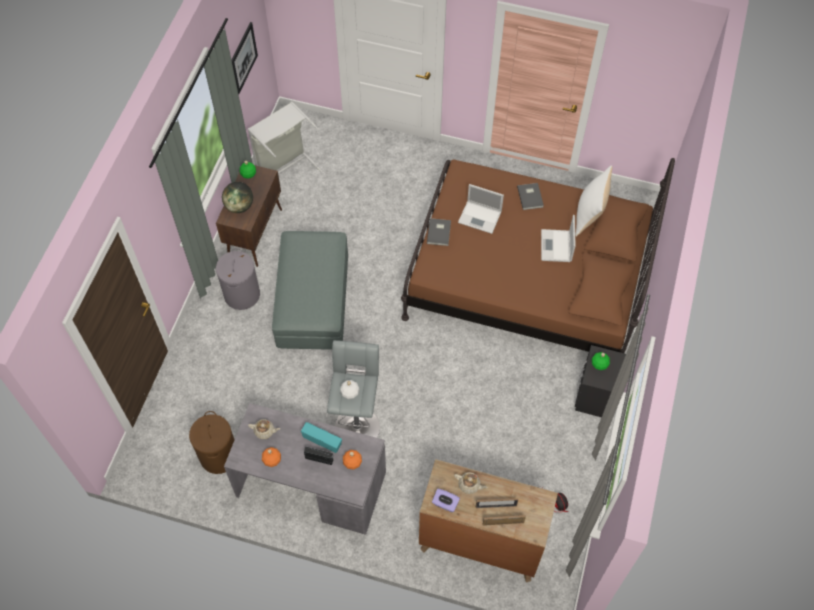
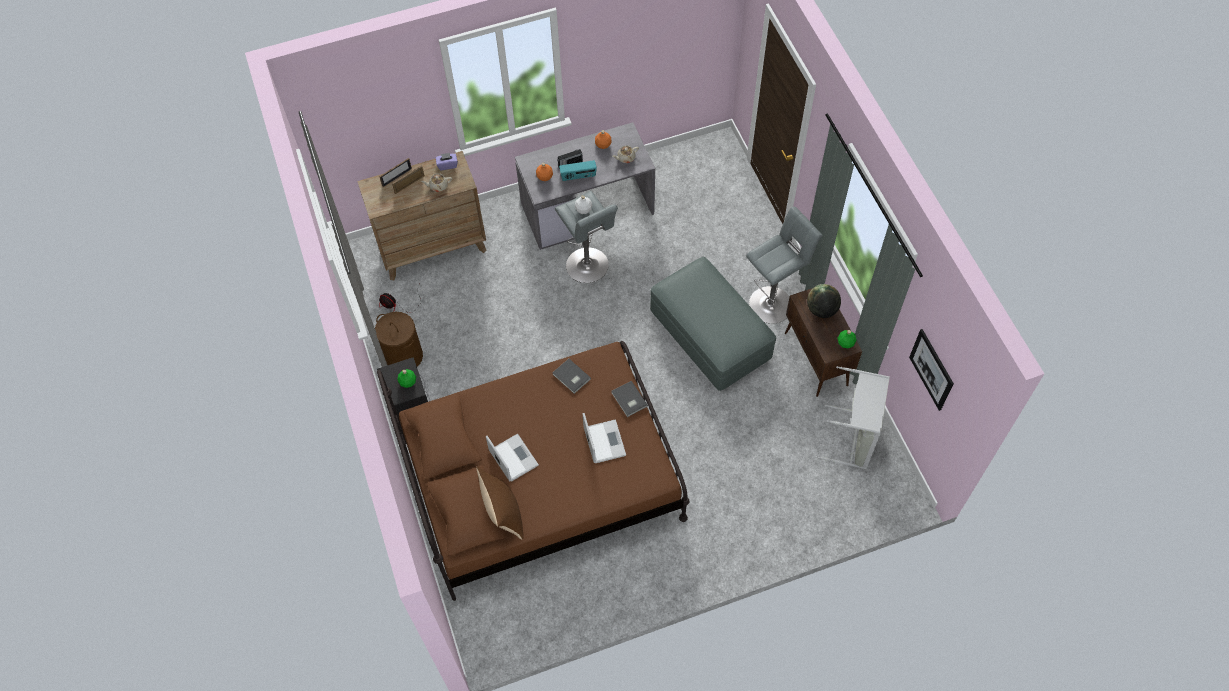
camera: 145 degrees right, 0 degrees up
brown laundry basket [189,411,235,474] -> brown laundry basket moved to [375,312,423,367]
grey laundry basket [216,248,260,310] -> grey stool [746,207,823,324]
laptop [458,184,504,234] -> laptop turned 90 degrees clockwise [583,413,626,463]
grey book [517,183,544,210] -> grey book moved to [552,359,591,394]
white pillow [576,165,612,237] -> brown pillow [476,467,524,540]

